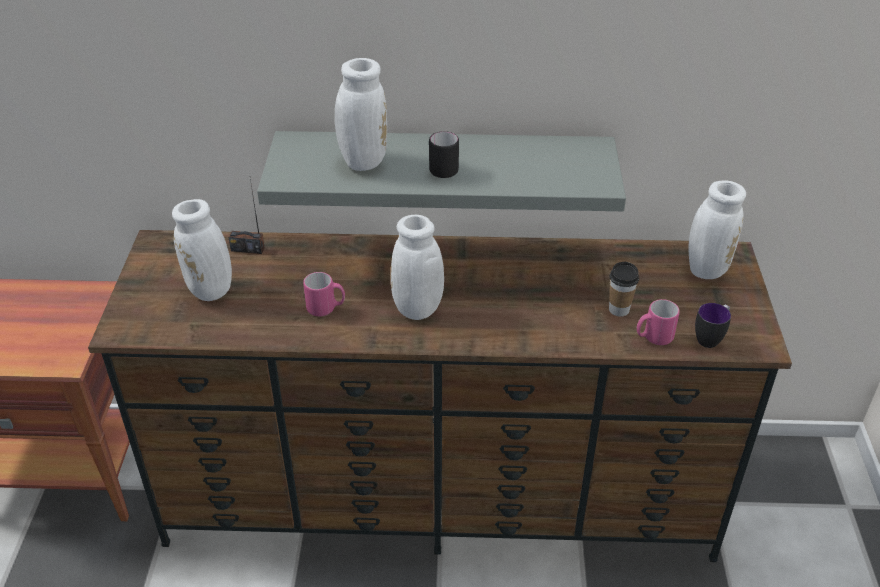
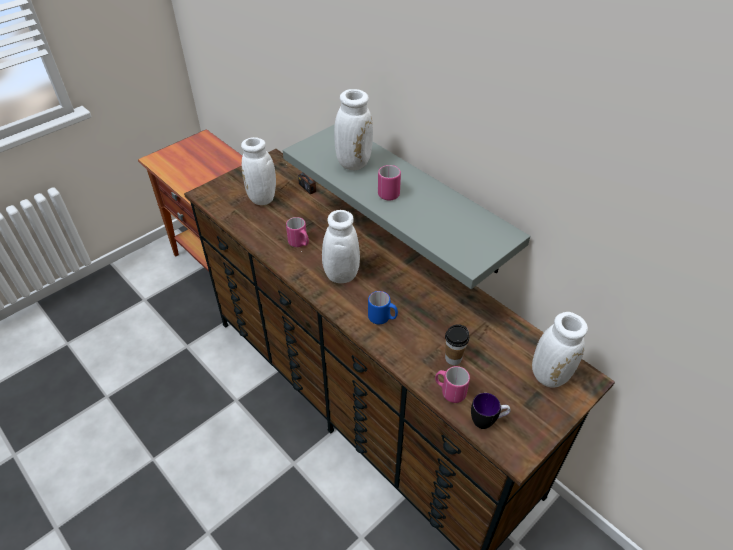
camera: 45 degrees right, 5 degrees up
black mug [429,131,459,178] -> pink mug [378,165,401,201]
none -> blue mug [368,291,398,324]

